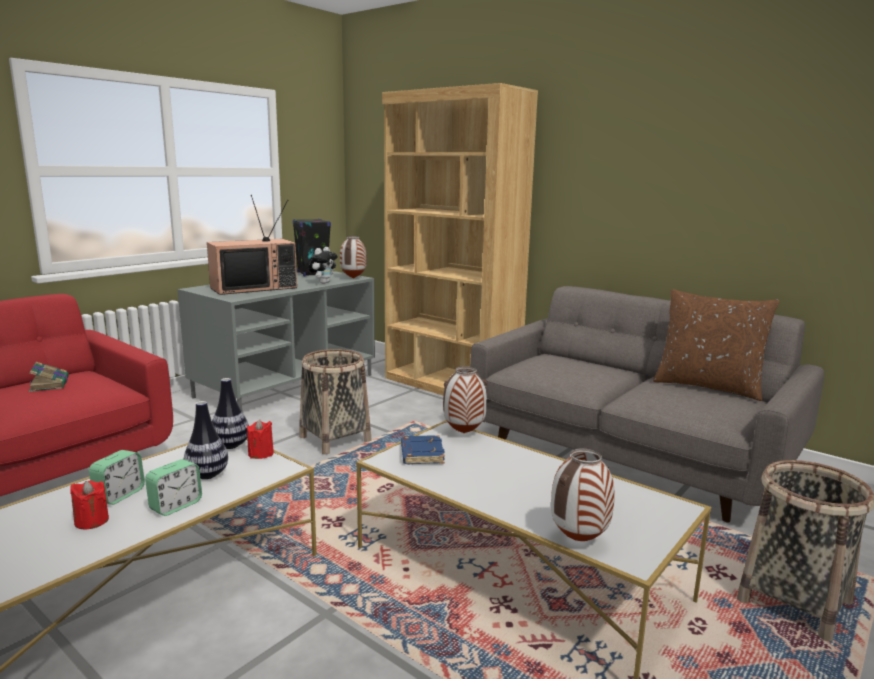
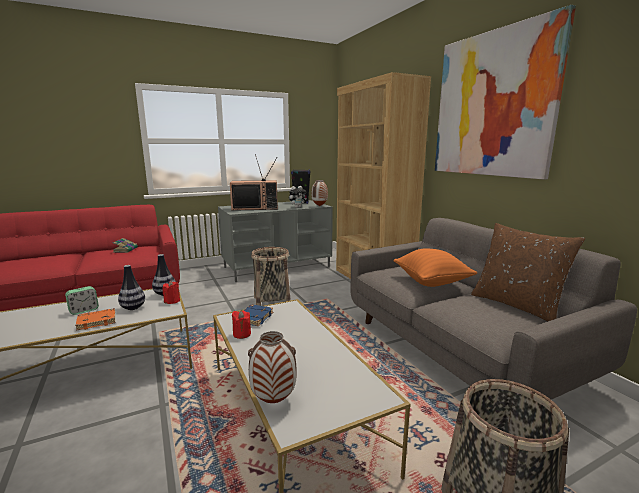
camera: 25 degrees right, 0 degrees up
red candle [70,481,109,529] -> red candle moved to [232,311,251,339]
alarm clock [145,459,202,516] -> orange book [75,308,115,331]
vase [443,366,487,433] -> none
none -> orange pillow [393,248,477,287]
none -> picture [435,5,576,179]

